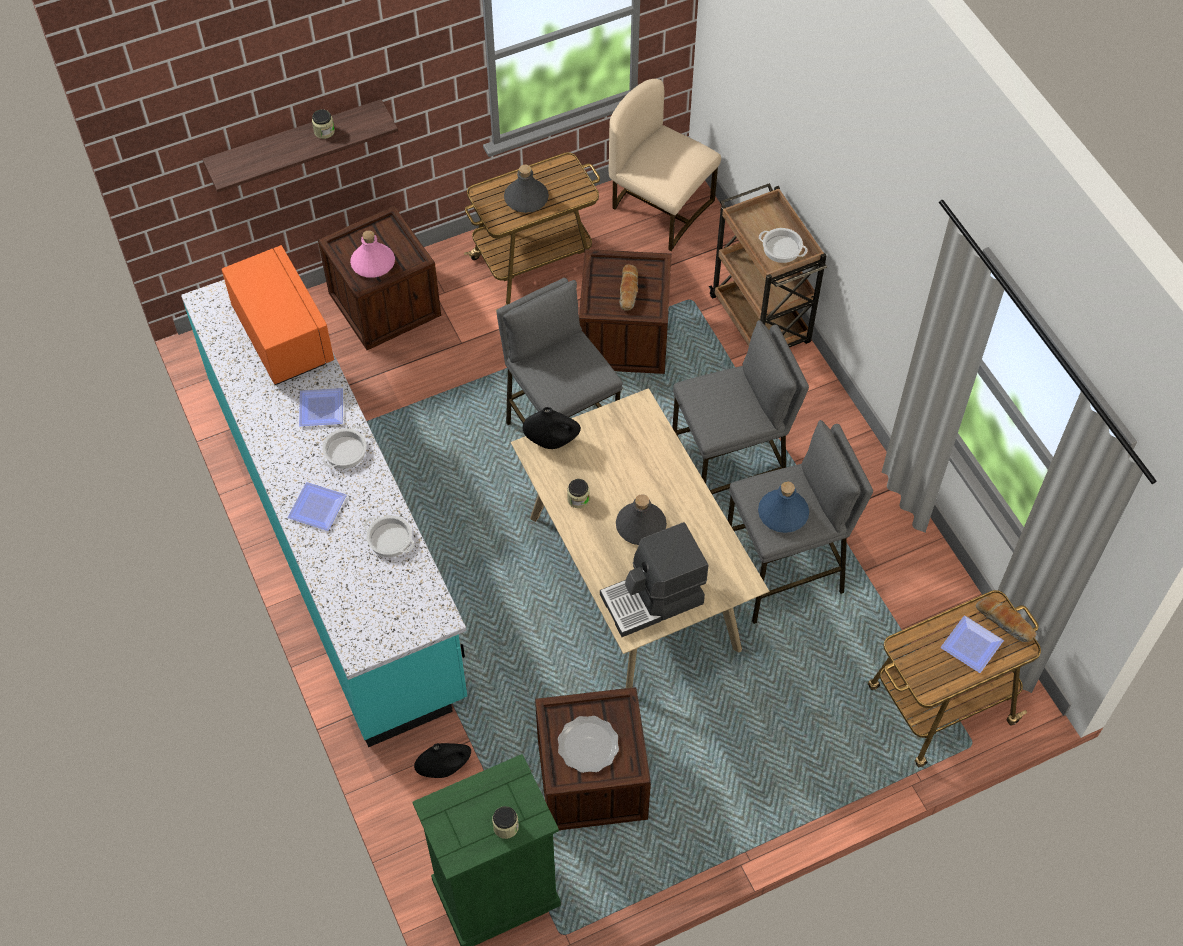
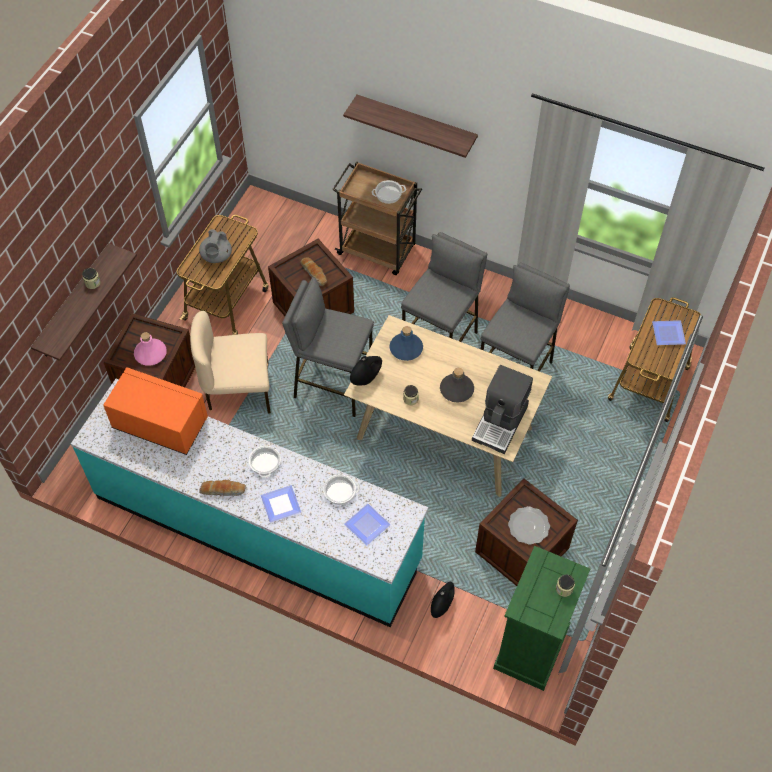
camera: 40 degrees left, 0 degrees up
plate [299,388,343,426] -> plate moved to [345,504,390,545]
grey bottle [504,165,549,213] -> grey teapot [199,229,232,263]
beige chair [608,79,721,251] -> beige chair moved to [190,311,271,414]
blue bottle [758,482,809,533] -> blue bottle moved to [390,326,423,361]
bread [976,597,1036,642] -> bread moved to [199,480,246,496]
none -> shelf [343,95,478,158]

